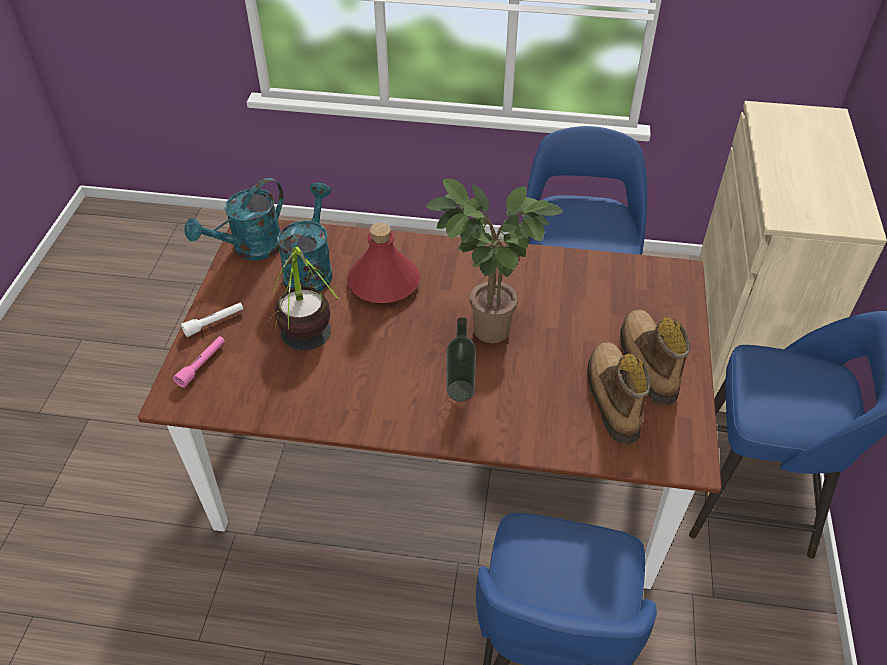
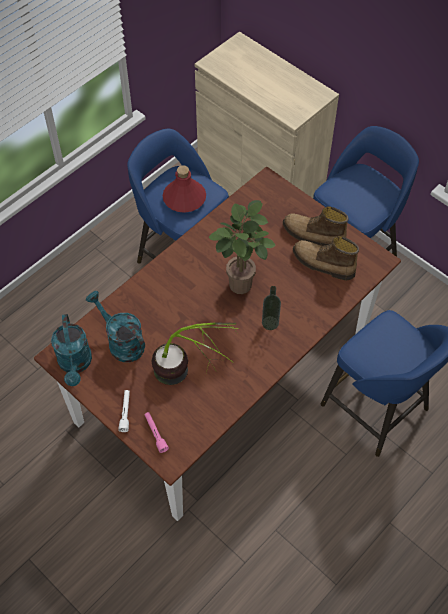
camera: 55 degrees left, 10 degrees up
red bottle [347,223,420,303] -> red bottle moved to [163,165,206,213]

